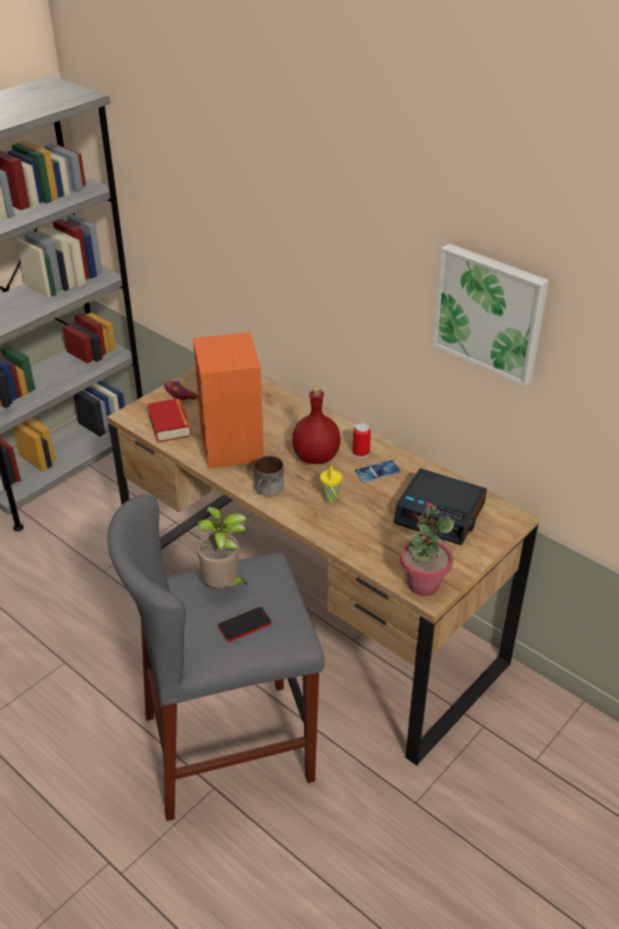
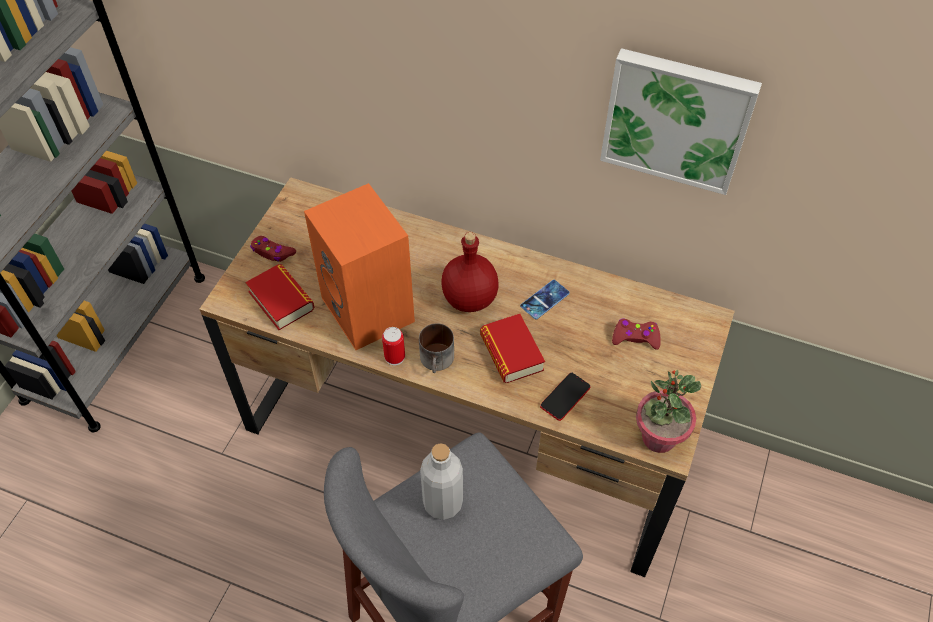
camera: 20 degrees left, 15 degrees up
potted plant [197,507,247,588] -> grey bottle [420,443,463,520]
phone [218,607,272,642] -> phone moved to [540,373,590,421]
yellow cup [320,465,342,503] -> book [480,314,545,383]
can [353,423,371,458] -> can moved to [382,327,405,365]
alarm clock [394,468,487,545] -> red game controller [612,318,661,349]

